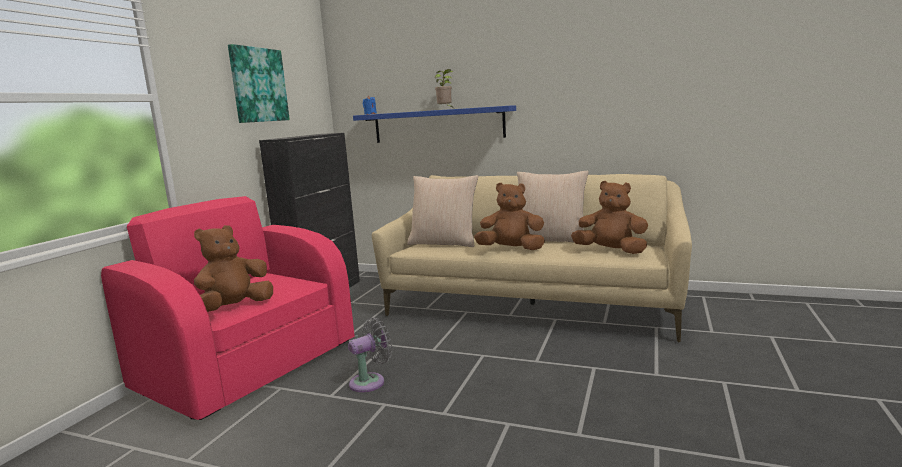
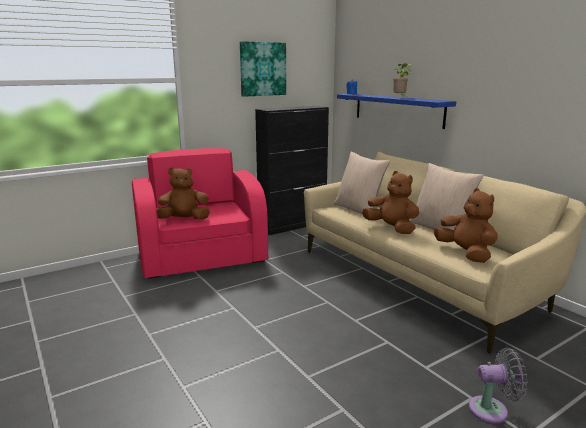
camera: 35 degrees right, 5 degrees up
grey fan [348,317,392,392] -> grey fan moved to [469,348,528,424]

